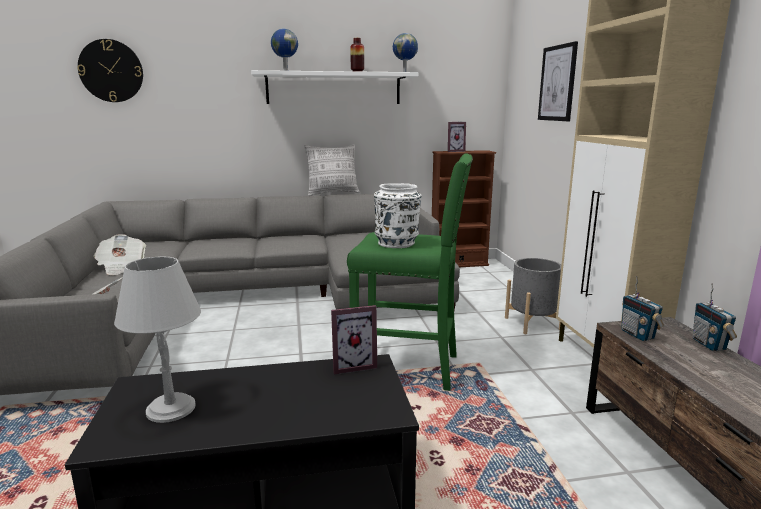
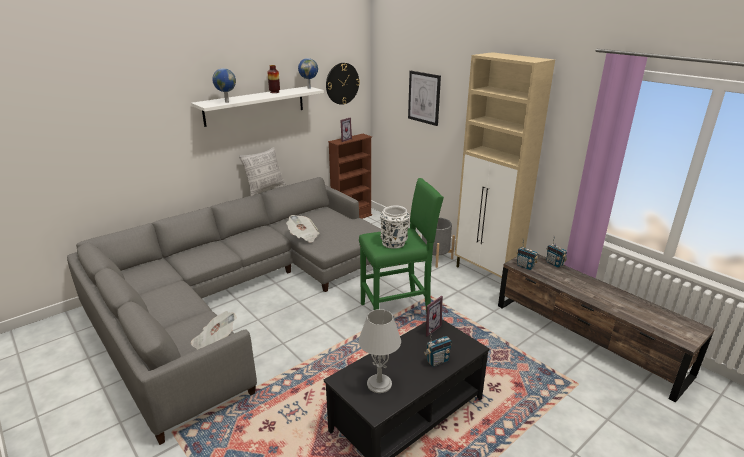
camera: 30 degrees left, 10 degrees up
wall clock [77,39,143,102] -> wall clock moved to [326,63,360,105]
newspaper [94,234,146,275] -> newspaper moved to [286,215,319,243]
none -> radio [424,332,452,367]

